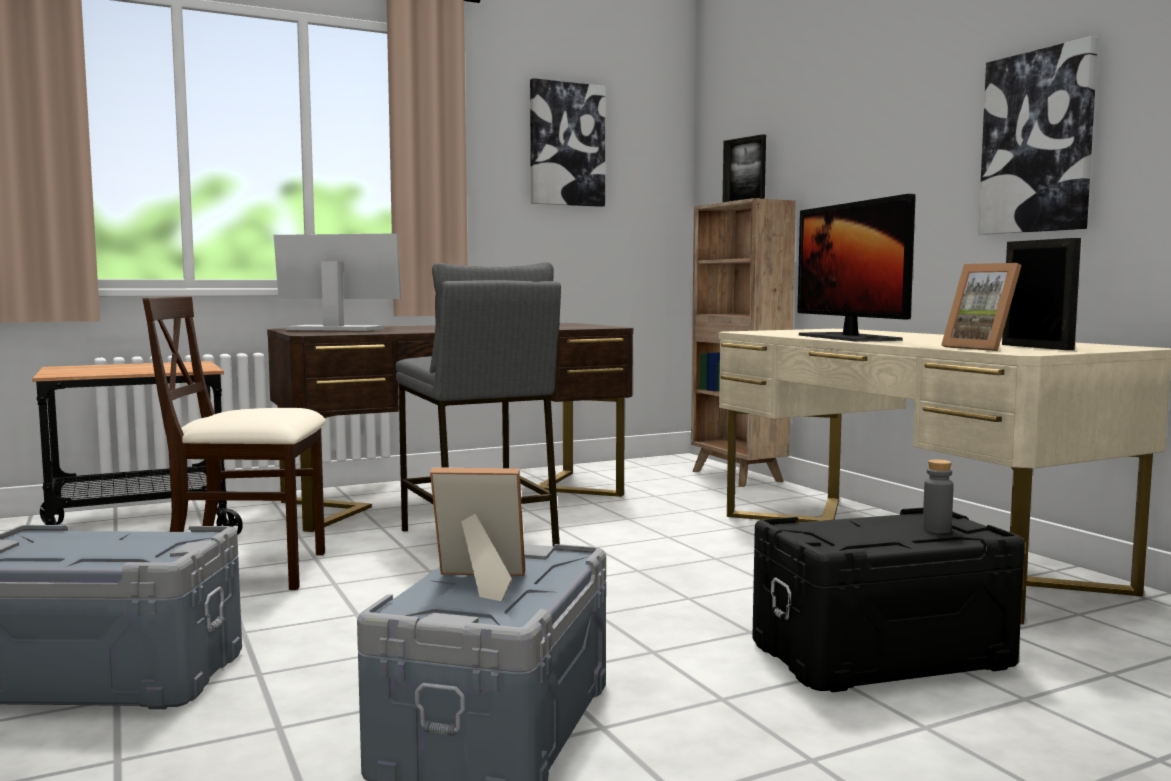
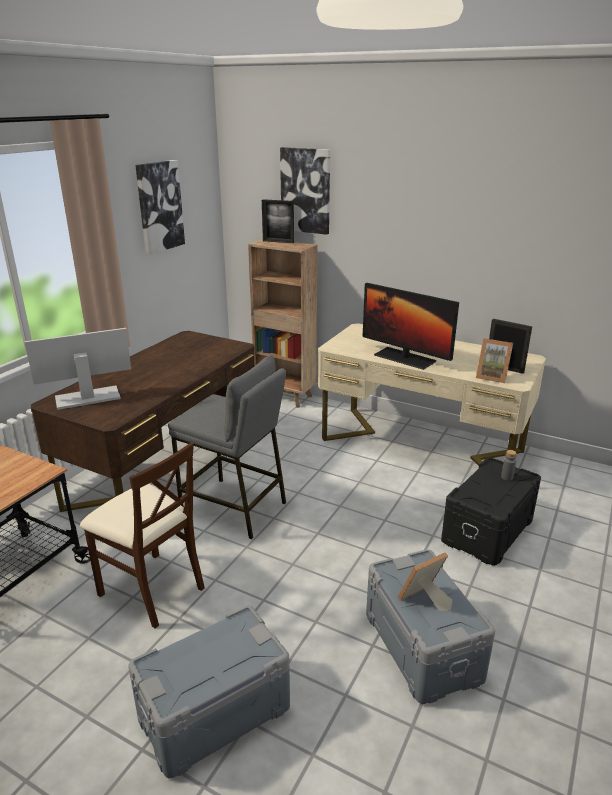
camera: 35 degrees left, 20 degrees up
beige chair [143,296,326,590] -> beige chair turned 105 degrees counterclockwise [80,442,205,629]
picture [978,36,1098,235] -> picture moved to [280,147,330,235]

